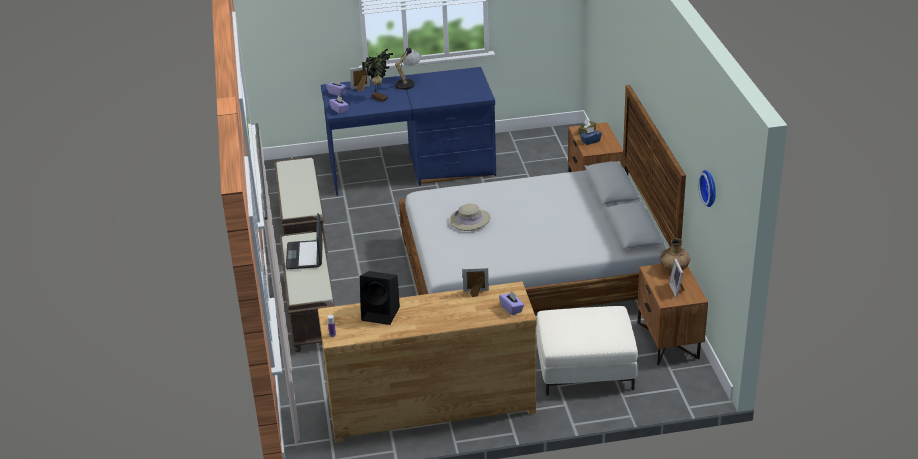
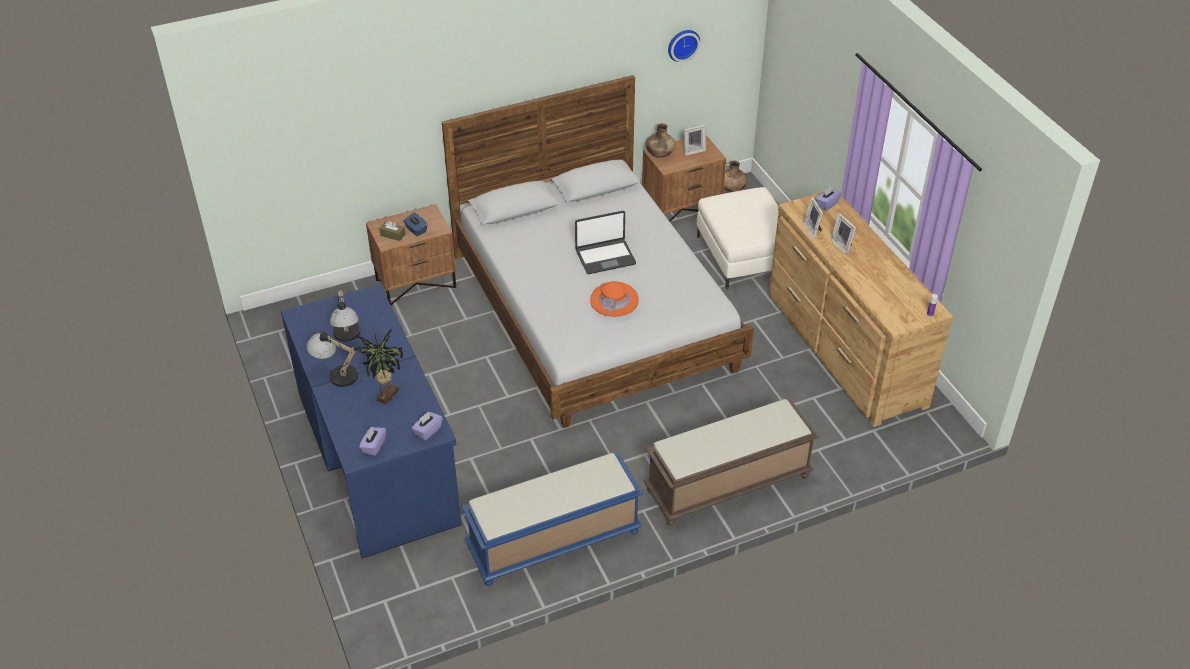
camera: 105 degrees left, 10 degrees up
brown bench [275,158,328,254] -> blue bench [461,453,643,586]
laptop [286,213,323,269] -> laptop moved to [575,211,636,274]
picture frame [350,67,370,92] -> picture frame moved to [831,213,856,255]
black speaker [360,271,400,325] -> none
beige hat [449,204,490,231] -> orange hat [590,281,639,317]
none -> table lamp [330,290,361,342]
none -> brown vase [724,161,747,192]

